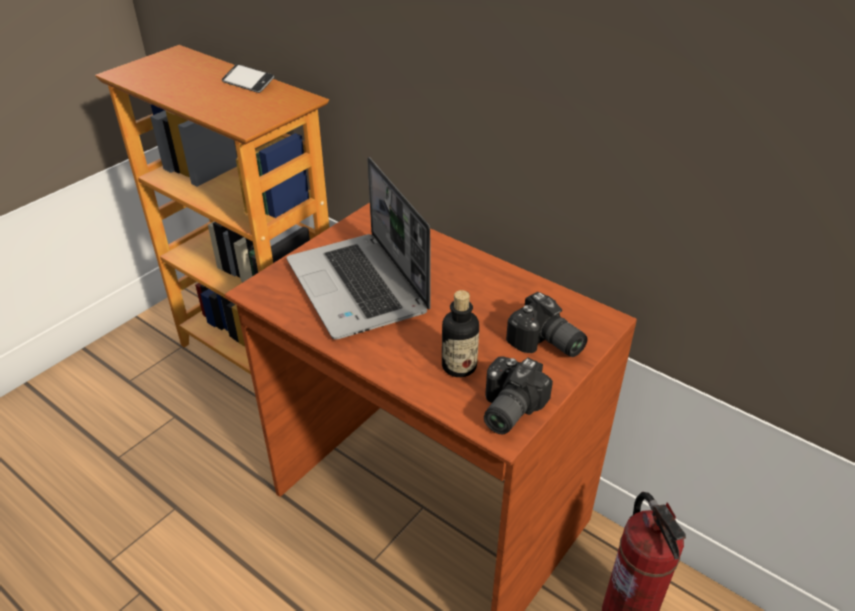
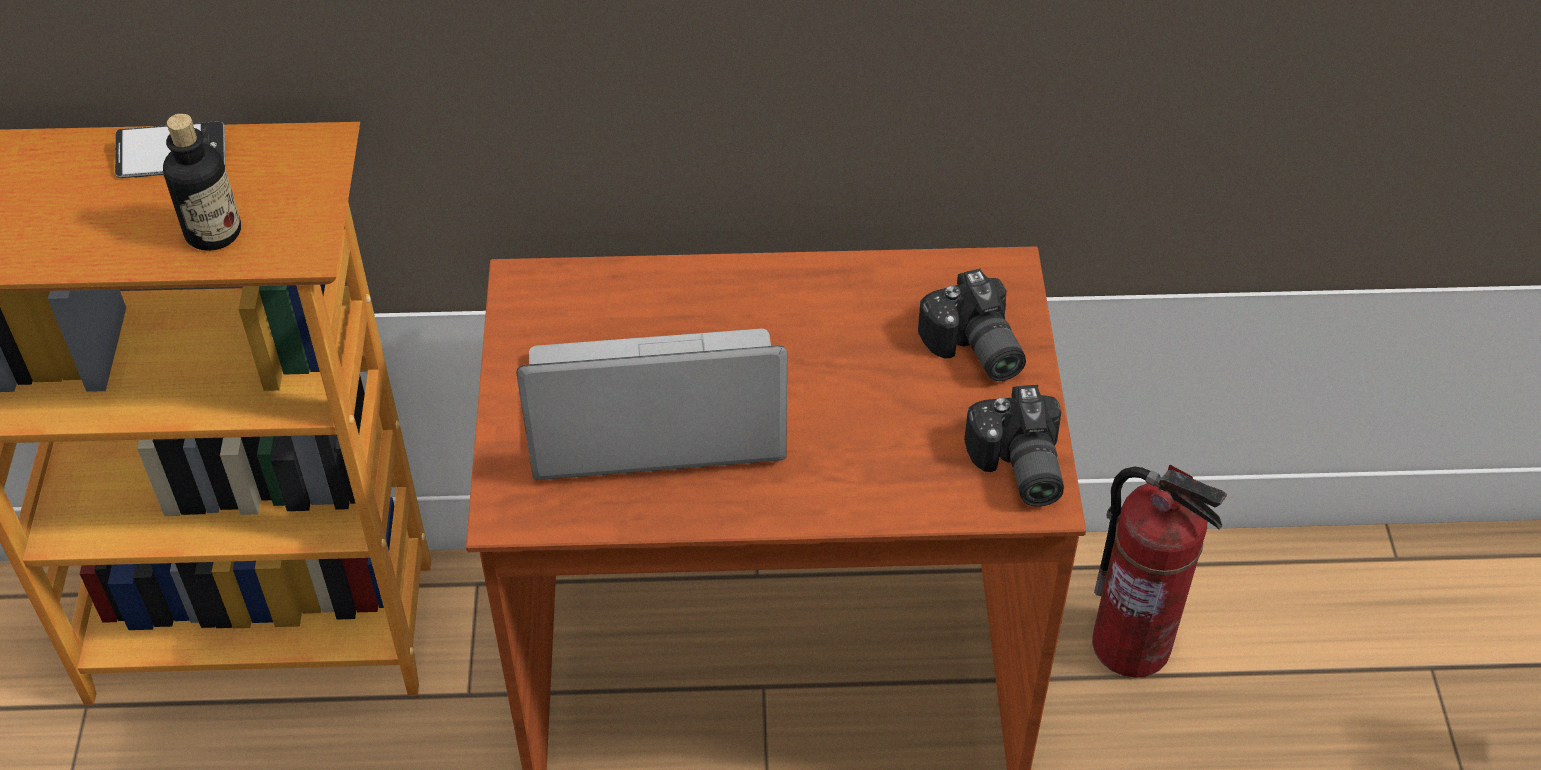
camera: 40 degrees left, 10 degrees up
laptop [287,157,430,339] -> laptop turned 150 degrees clockwise [516,329,787,480]
bottle [442,290,479,377] -> bottle moved to [163,113,241,251]
camera [506,292,588,357] -> camera turned 60 degrees clockwise [918,268,1026,381]

